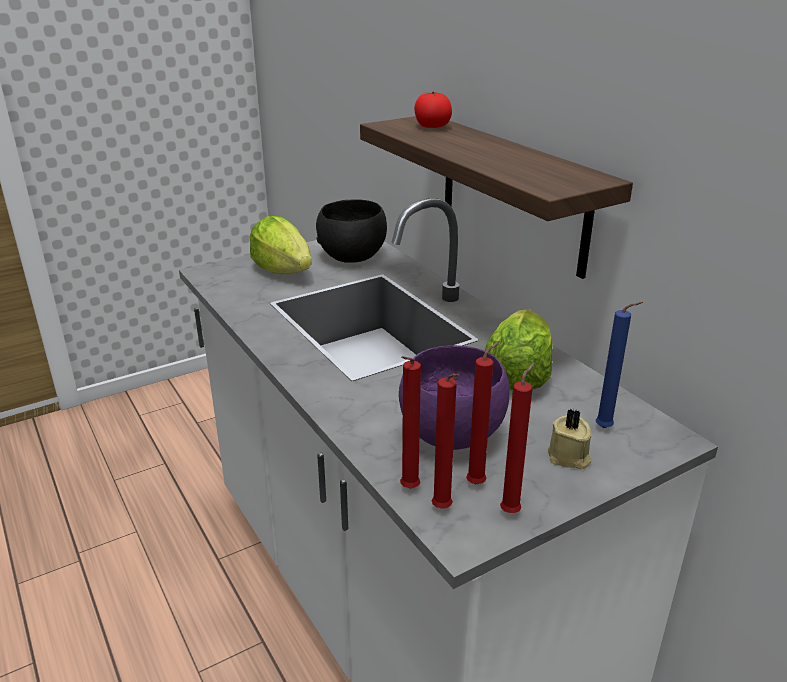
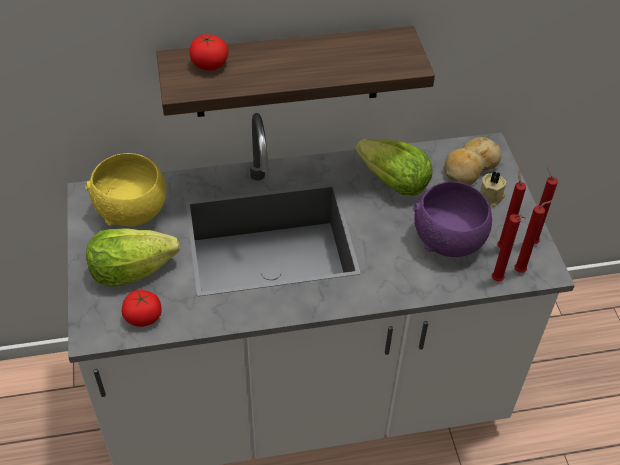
camera: 70 degrees left, 20 degrees up
black bowl [316,199,387,263] -> yellow bowl [85,153,166,226]
blue candle [596,302,643,428] -> bread [444,137,502,185]
none -> tomato [122,290,162,327]

